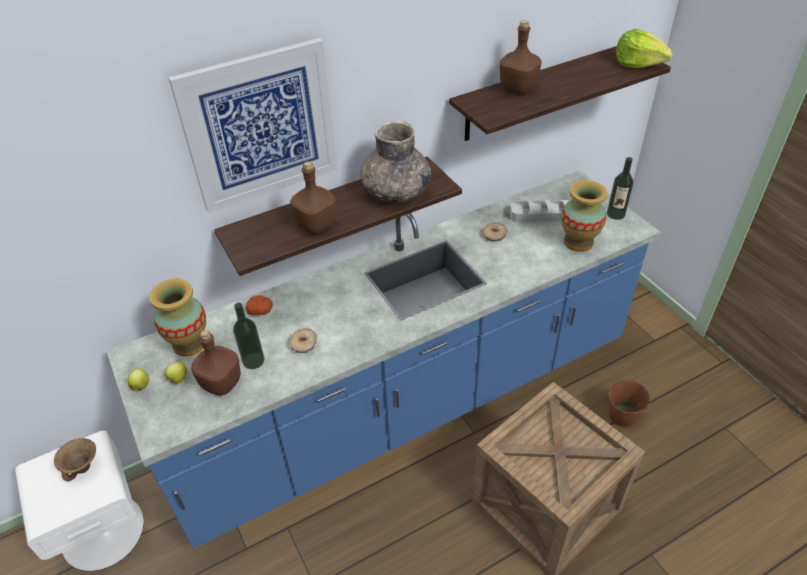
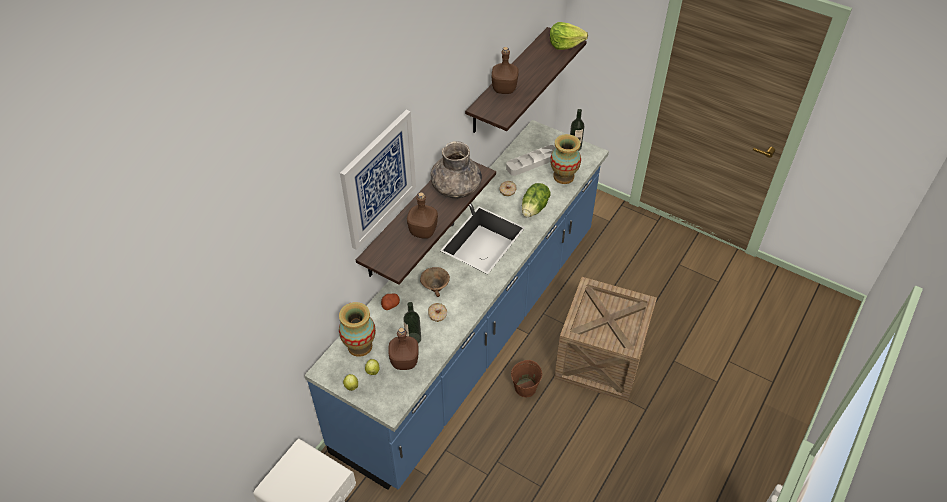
camera: 30 degrees left, 5 degrees up
brown bowl [54,438,96,481] -> brown bowl moved to [420,267,450,297]
brown bucket [609,380,650,428] -> brown bucket moved to [511,360,542,397]
none -> lettuce [522,183,551,217]

